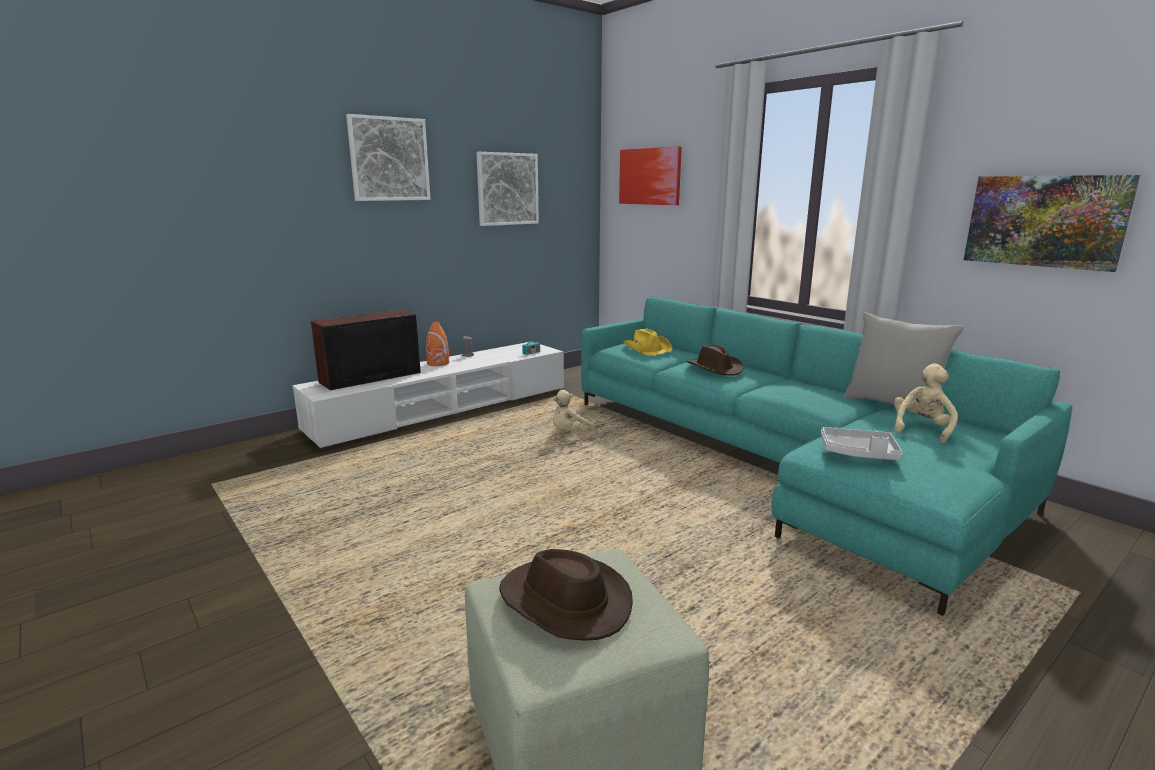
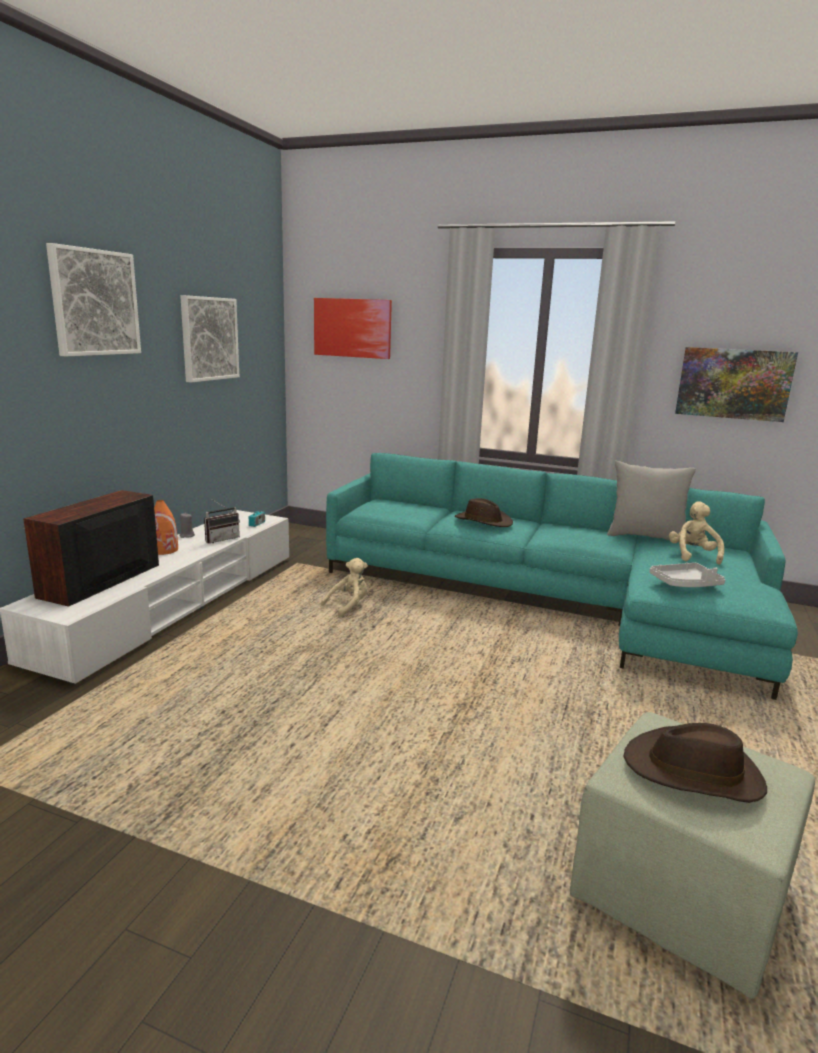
camera: 30 degrees left, 0 degrees up
beige plush toy [553,390,595,432] -> beige plush toy turned 150 degrees counterclockwise [321,558,368,617]
yellow hat [623,329,672,356] -> none
none -> radio [204,499,240,543]

